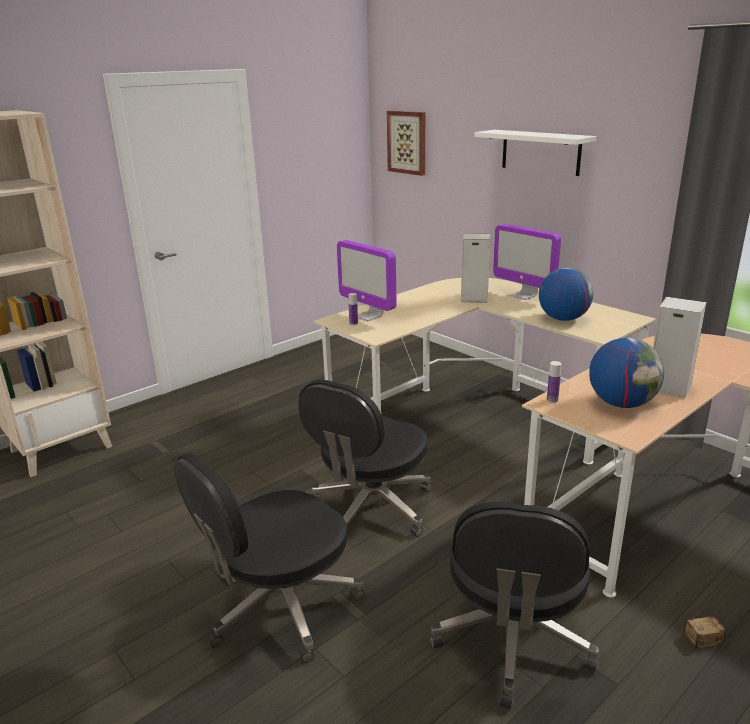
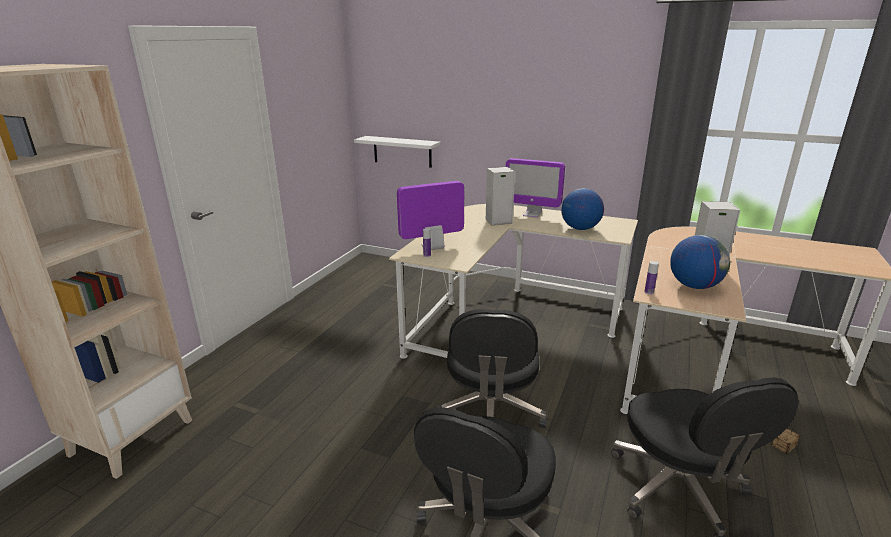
camera: 25 degrees left, 0 degrees up
monitor [337,240,396,321] -> monitor turned 135 degrees clockwise [397,181,464,250]
picture [387,111,425,176] -> none
white shelf [475,130,596,176] -> white shelf moved to [354,136,440,168]

